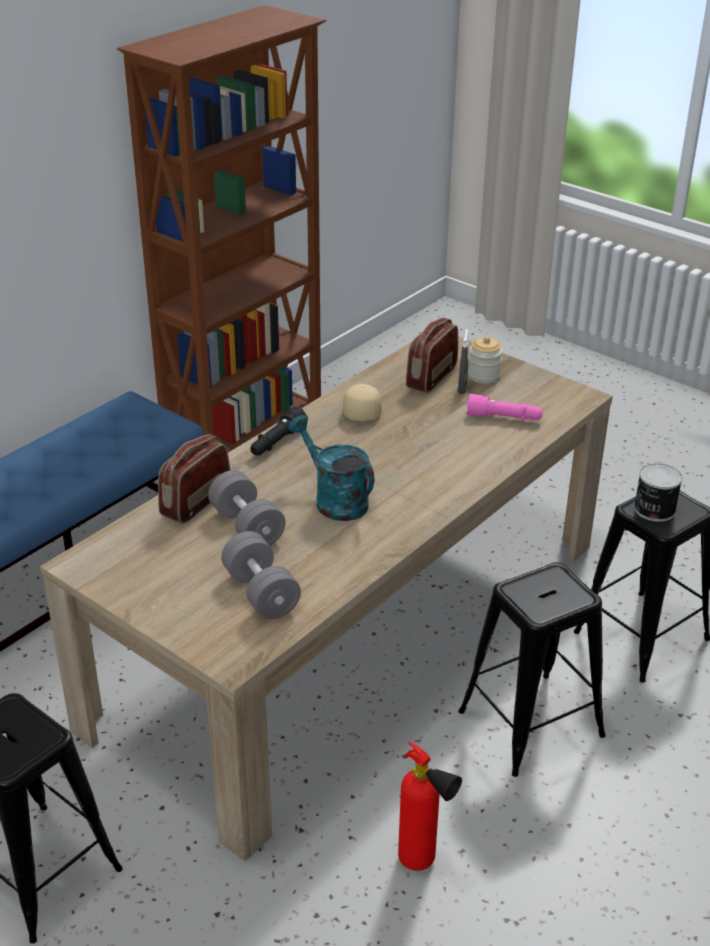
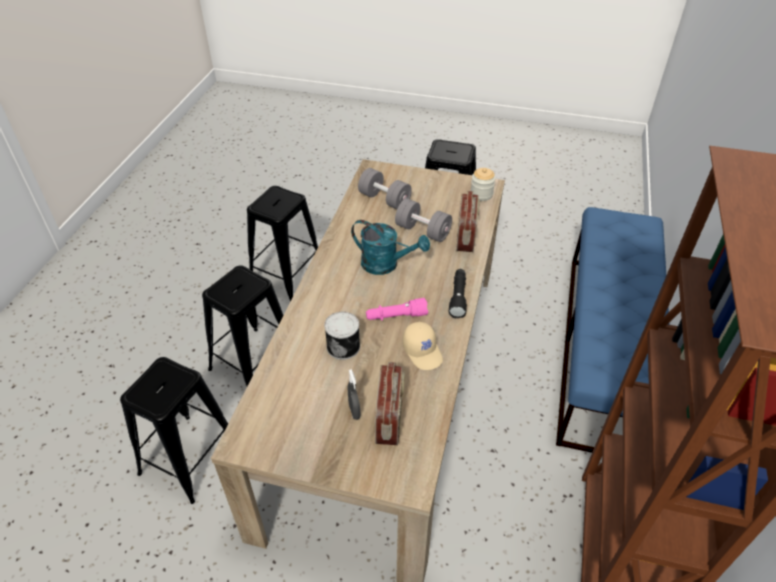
camera: 155 degrees right, 10 degrees up
fire extinguisher [398,742,462,871] -> black stool [247,186,318,302]
pink flashlight [466,394,543,421] -> pink flashlight moved to [366,298,428,321]
jar [468,337,503,384] -> jar moved to [470,168,496,201]
can [634,463,683,522] -> can moved to [324,312,360,360]

